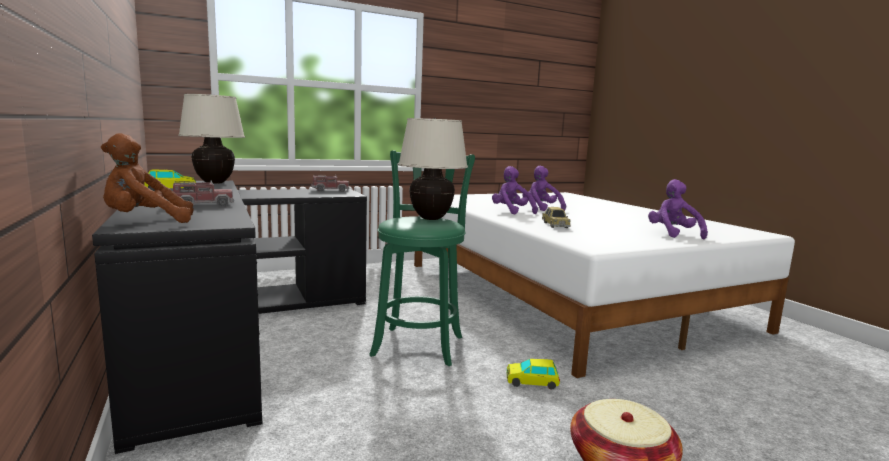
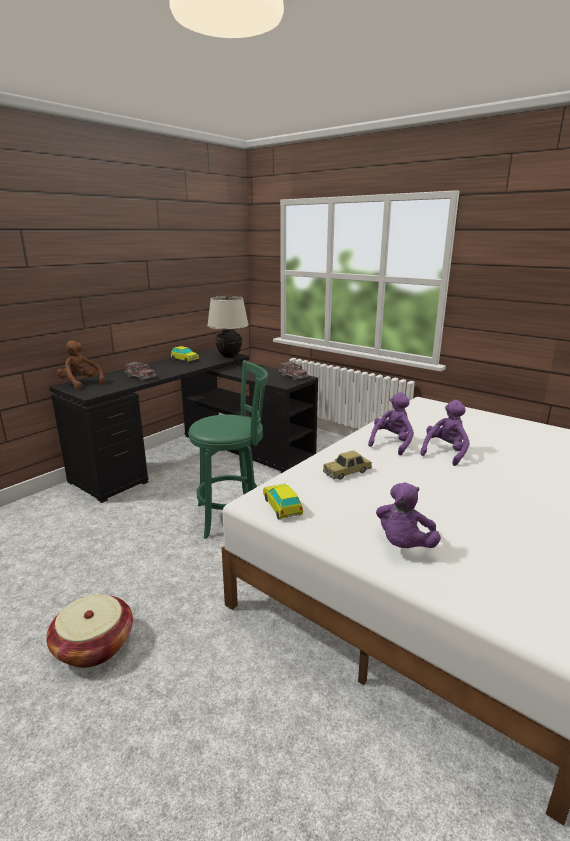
camera: 65 degrees right, 10 degrees up
beige table lamp [398,118,468,220] -> none
toy car [506,359,560,389] -> toy car moved to [263,484,303,520]
purple plush toy [648,179,708,240] -> purple plush toy turned 150 degrees clockwise [376,482,441,548]

